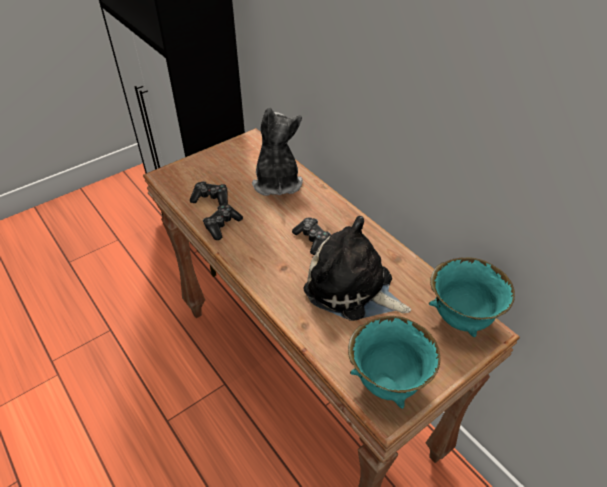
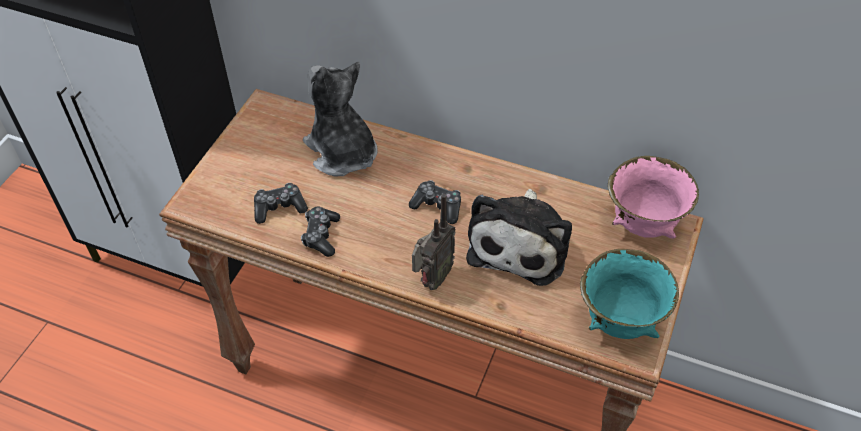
camera: 30 degrees left, 5 degrees up
plush toy [304,216,411,321] -> plush toy turned 75 degrees counterclockwise [466,189,572,286]
turquoise bowl [429,257,515,337] -> pink bowl [608,156,699,239]
none -> radio [412,194,455,290]

